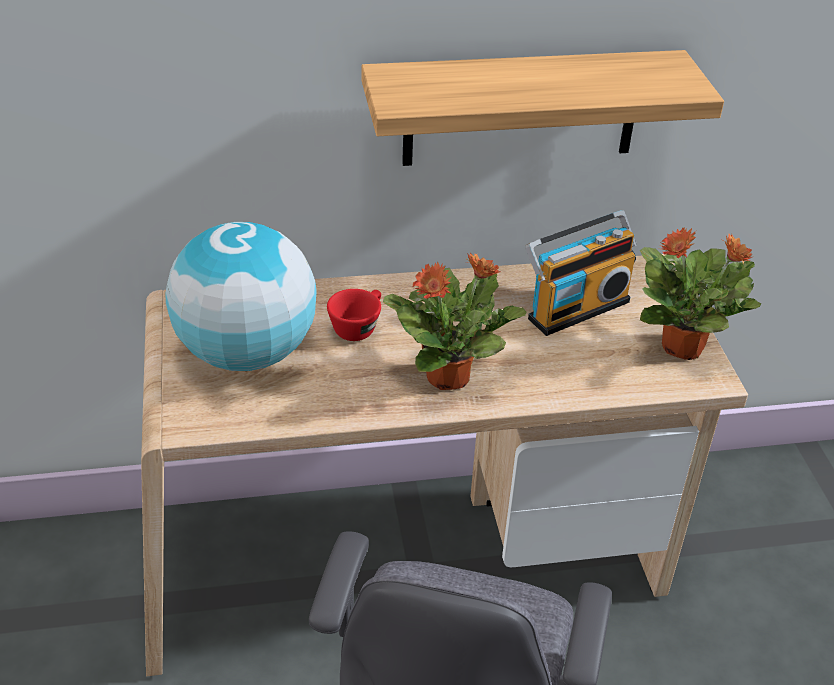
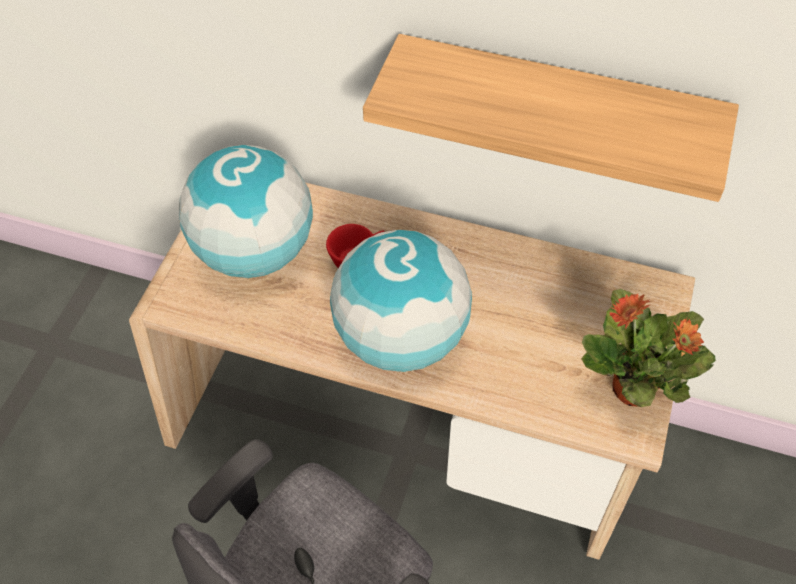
camera: 30 degrees right, 15 degrees up
potted plant [383,253,526,390] -> globe [330,230,472,372]
radio [525,210,637,336] -> none

